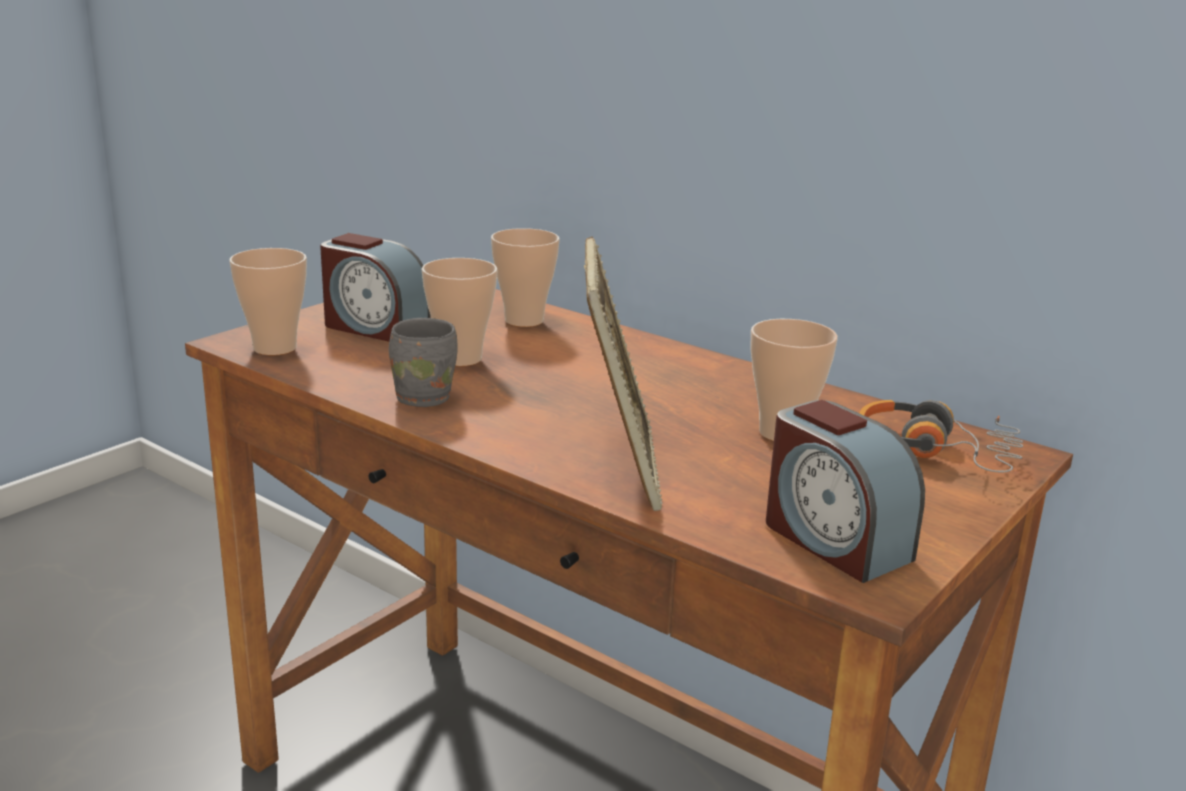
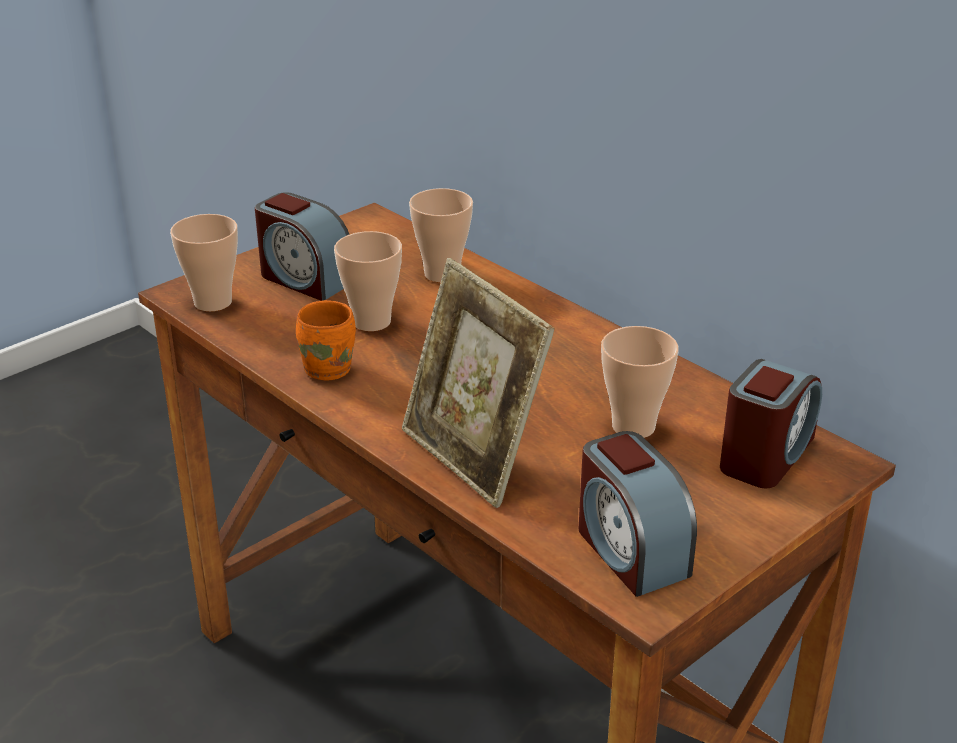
camera: 10 degrees right, 10 degrees up
grey mug [389,318,458,407] -> orange mug [296,300,356,381]
picture frame [584,236,663,511] -> picture frame turned 135 degrees clockwise [402,258,555,508]
headphones [859,400,1023,472] -> alarm clock [720,359,822,488]

